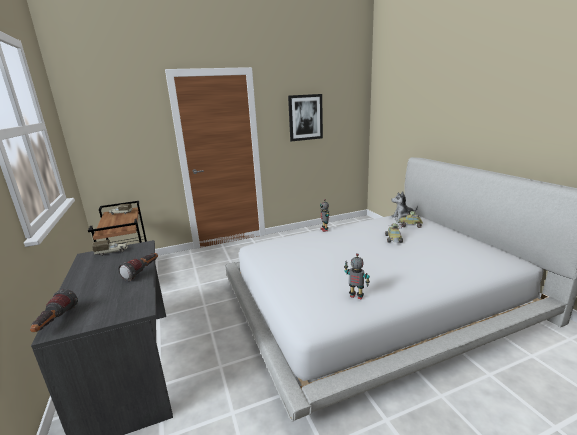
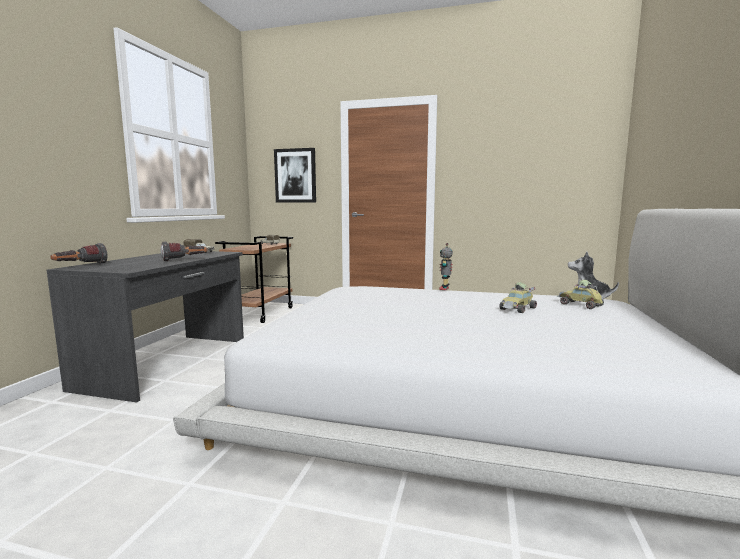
camera: 35 degrees right, 10 degrees down
picture [288,94,323,141] -> picture moved to [274,148,316,203]
toy robot [344,253,370,300] -> none

